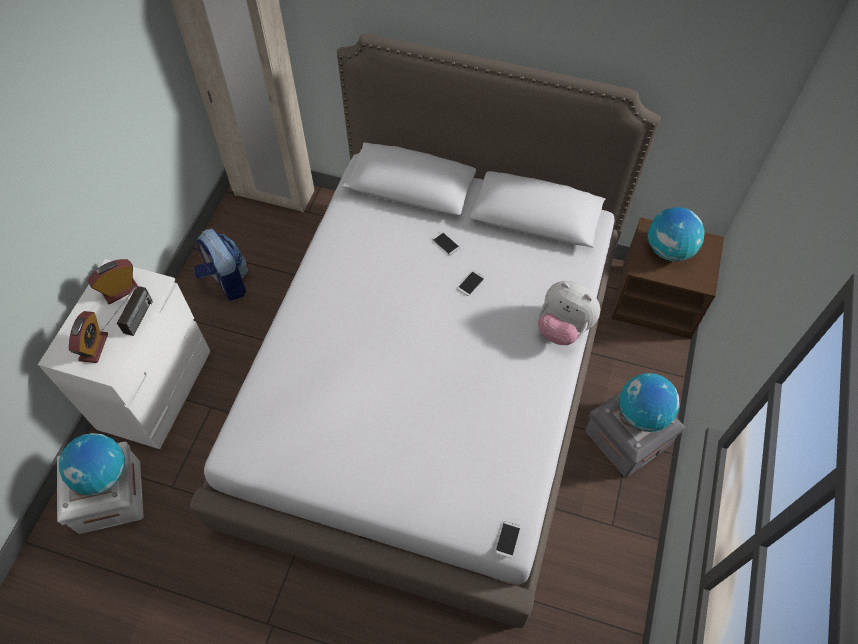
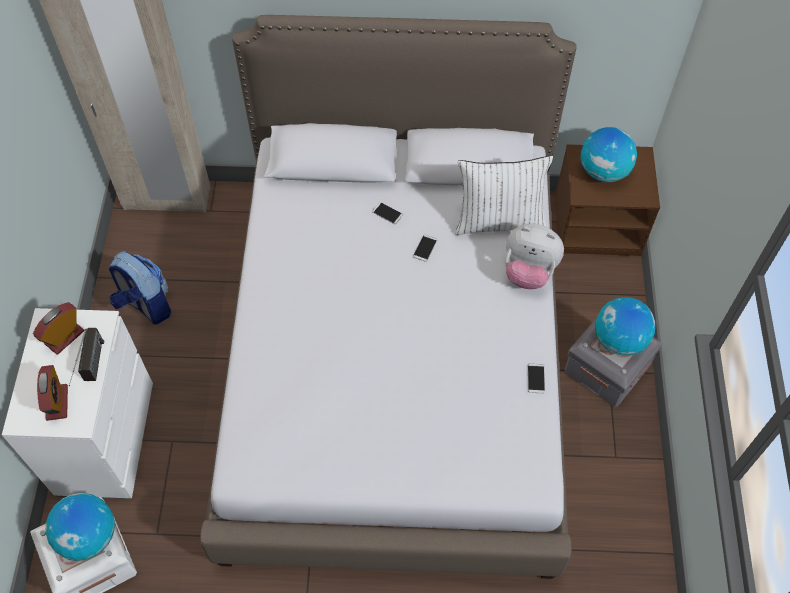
camera: 15 degrees left, 0 degrees up
phone [495,521,520,558] -> phone moved to [528,363,545,393]
none -> white pillow [455,156,553,235]

